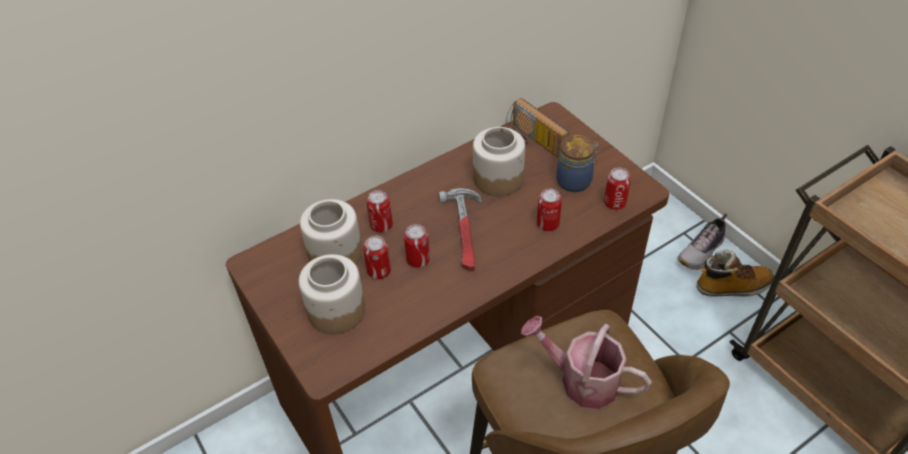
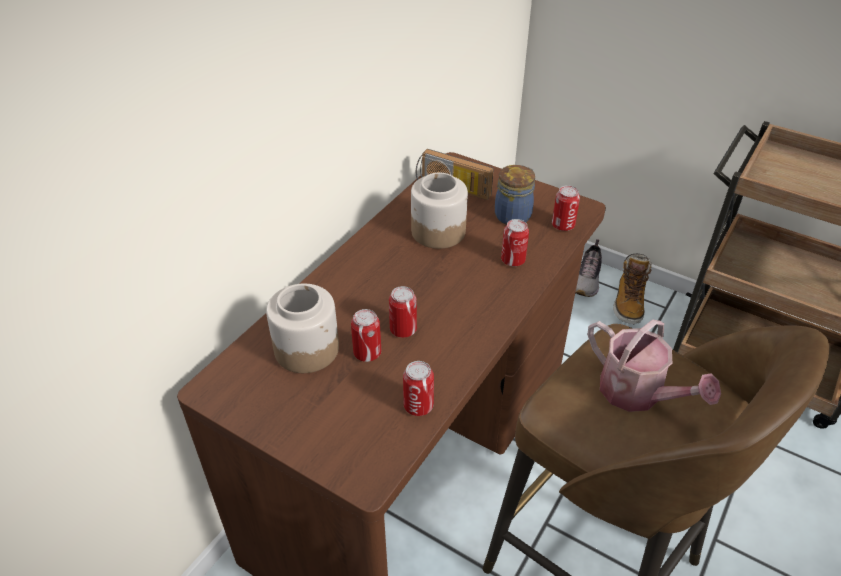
camera: 25 degrees left, 5 degrees down
jar [299,254,365,334] -> none
can [367,190,393,233] -> can moved to [403,361,434,416]
hammer [439,188,481,271] -> none
watering can [521,316,652,409] -> watering can turned 135 degrees counterclockwise [587,320,721,412]
boot [696,249,774,297] -> boot turned 135 degrees clockwise [613,254,651,324]

